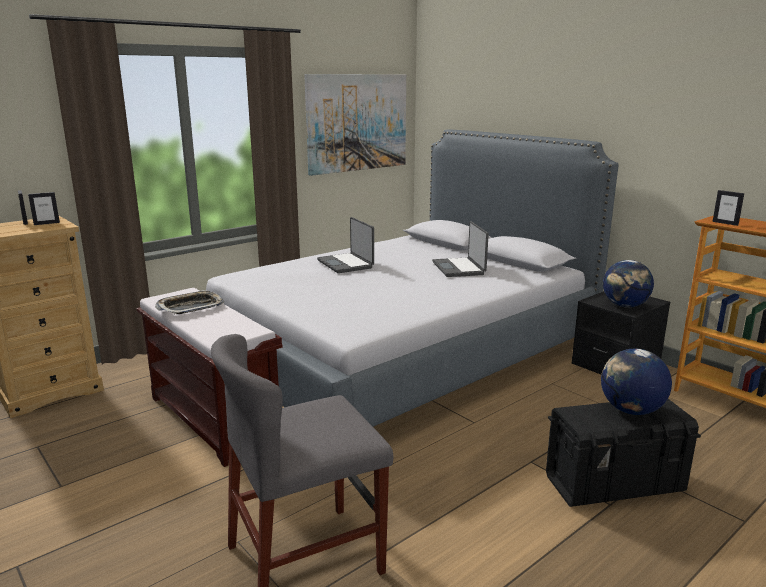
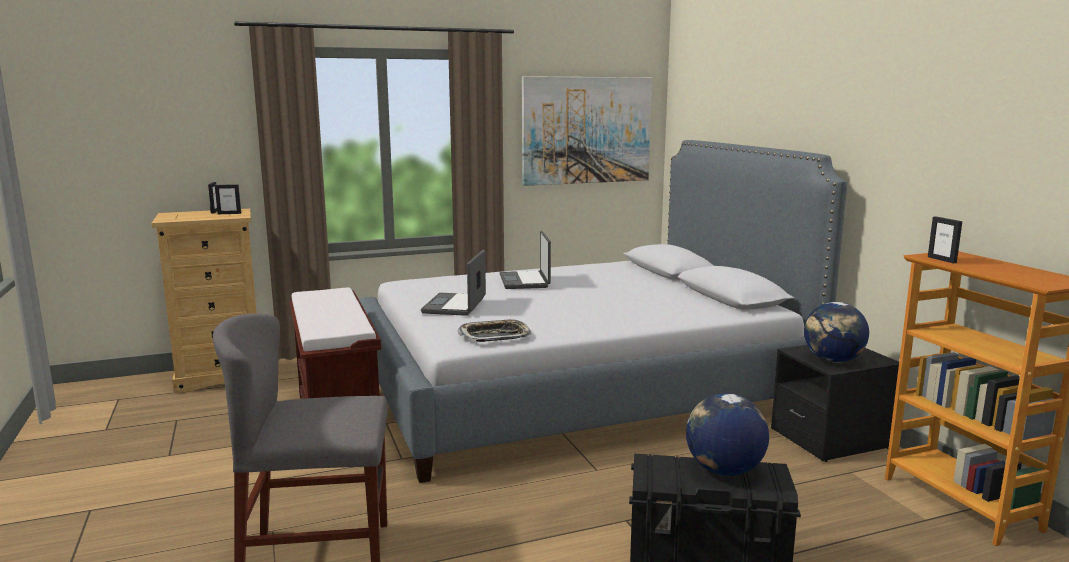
camera: 20 degrees right, 5 degrees down
tray [155,290,224,314] -> tray moved to [457,319,531,342]
laptop [432,221,489,277] -> laptop moved to [421,250,486,316]

